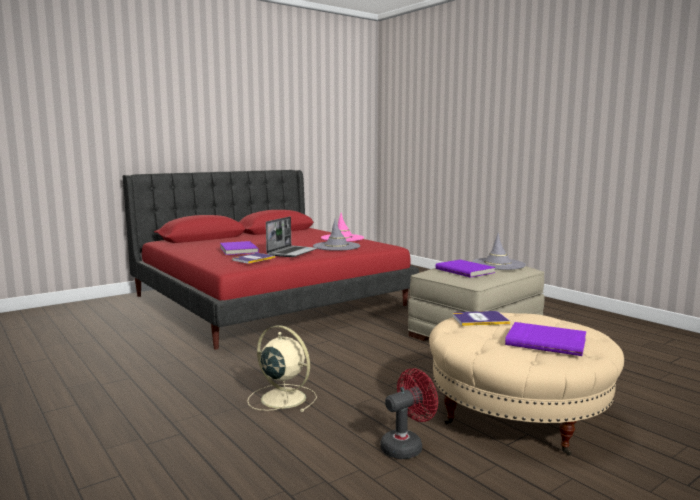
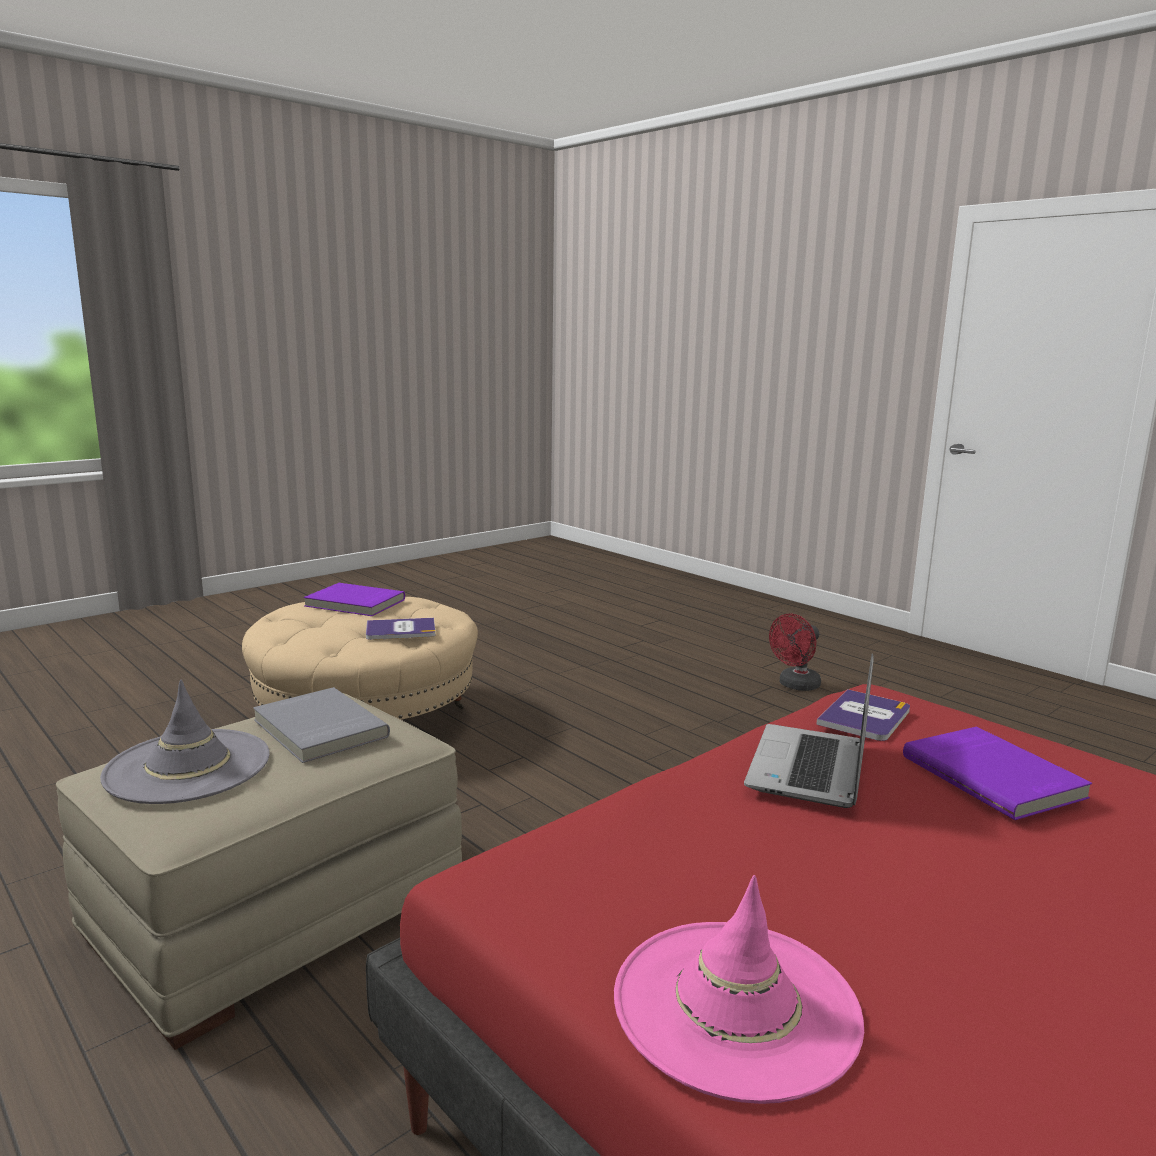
camera: 175 degrees right, 5 degrees up
beige fan [247,325,317,412] -> none
grey hat [313,218,360,251] -> none
red fan [381,368,438,459] -> red fan moved to [769,614,821,691]
purple book [435,260,495,278] -> grey book [253,687,390,763]

